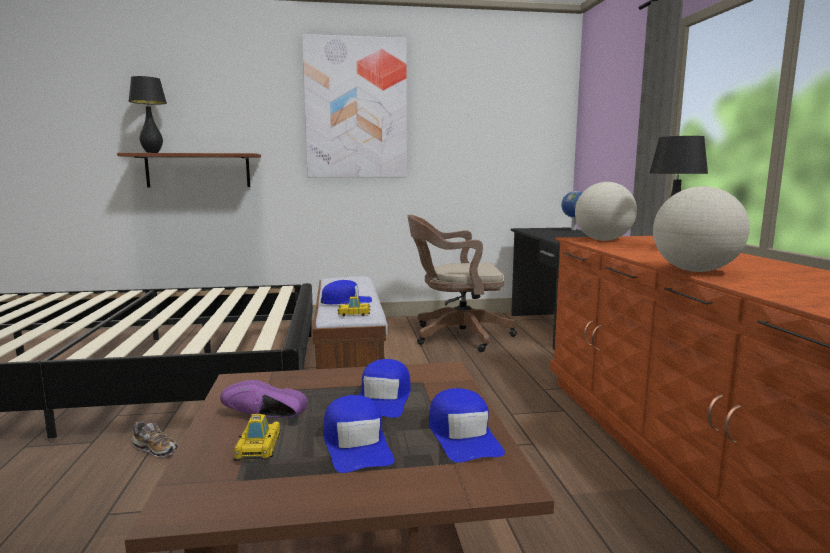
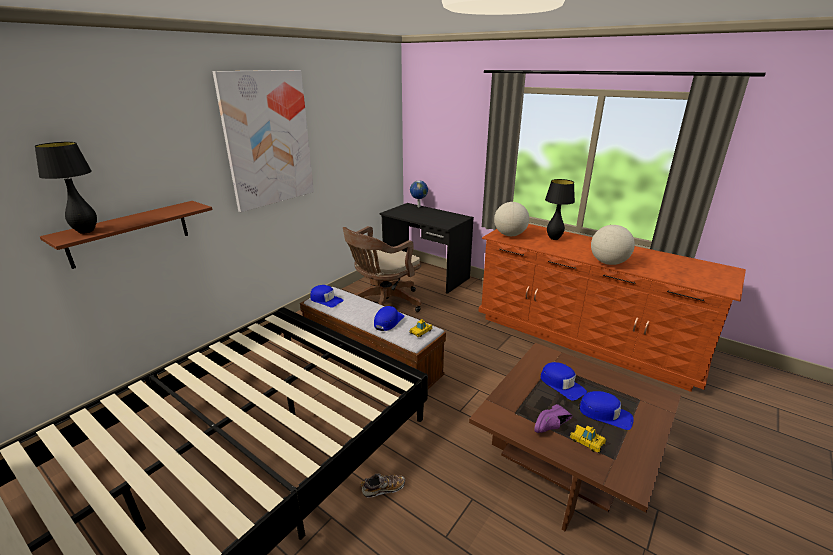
camera: 45 degrees left, 15 degrees up
blue cap [429,388,505,463] -> blue cap moved to [310,285,344,307]

